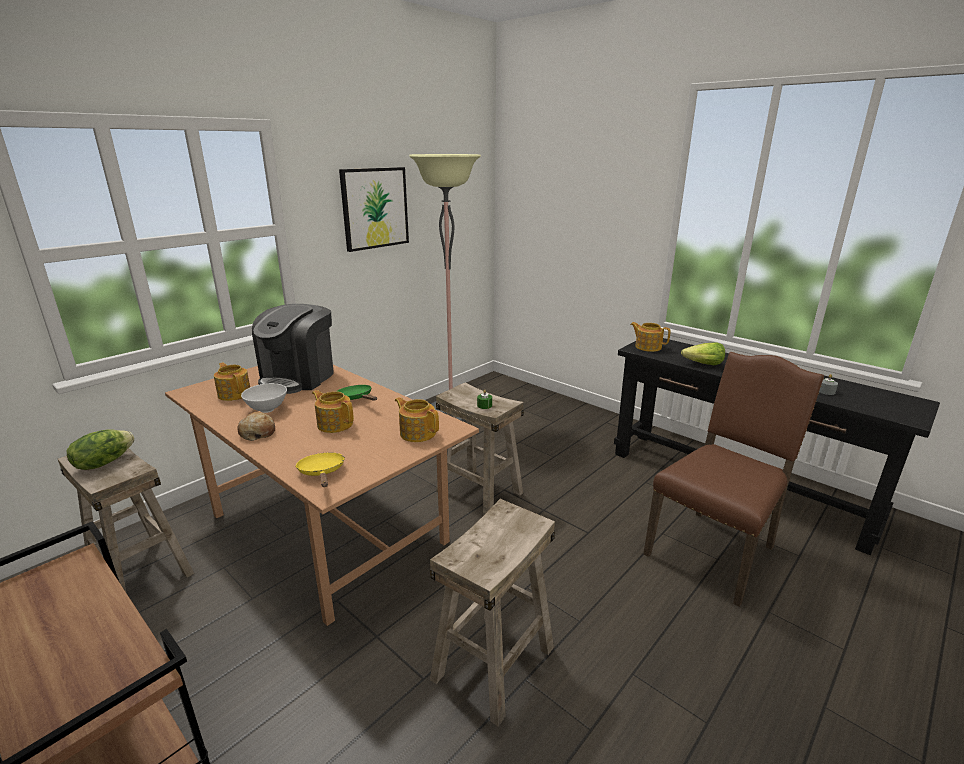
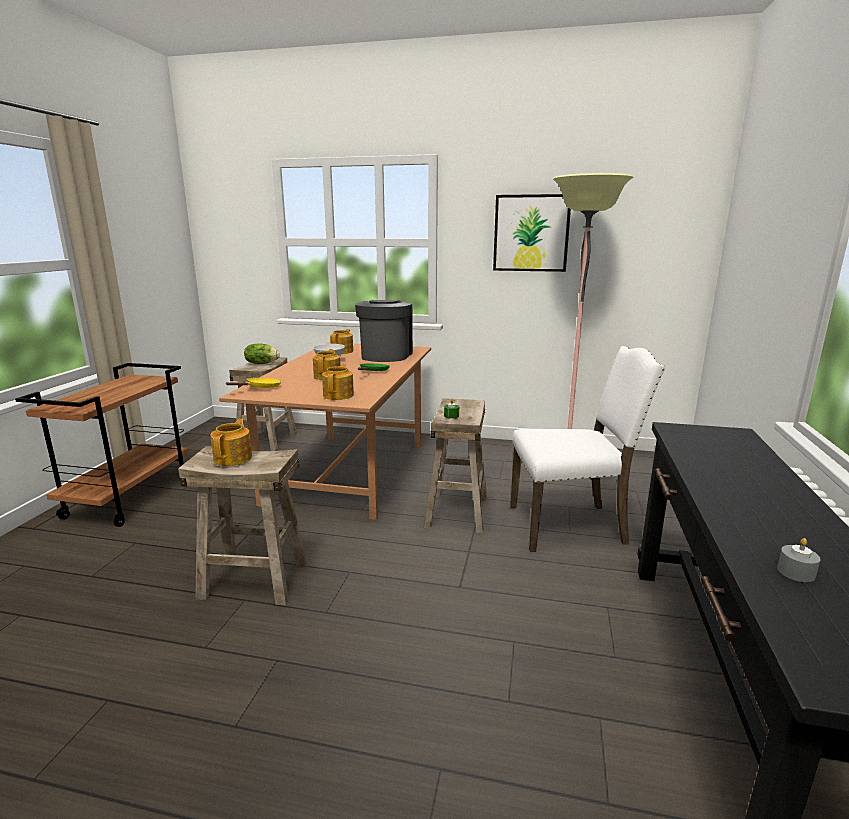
camera: 60 degrees right, 5 degrees down
bread [237,412,275,441] -> none
coffee machine [252,304,334,394] -> coffee machine turned 105 degrees clockwise [355,300,413,362]
teapot [630,322,671,352] -> teapot moved to [210,419,252,466]
brown chair [643,352,824,607] -> none
lettuce [681,343,725,365] -> none
none -> white chair [510,346,666,552]

